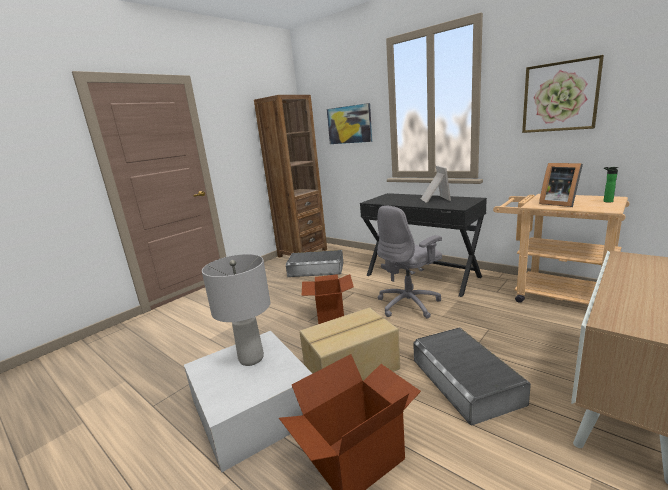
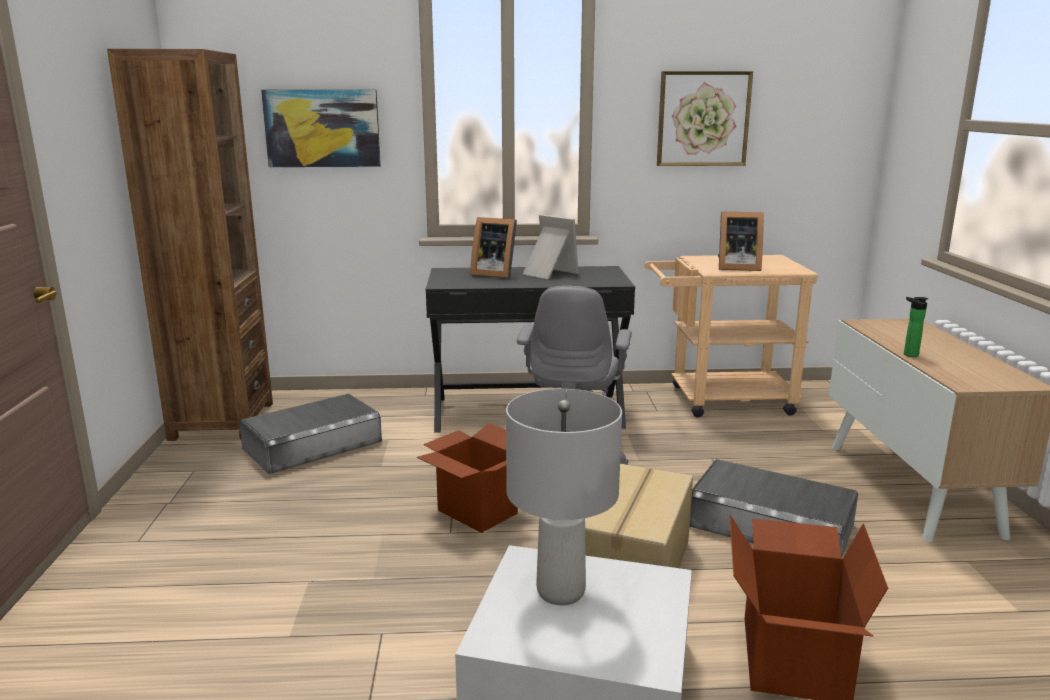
camera: 45 degrees left, 0 degrees up
bottle [604,167,618,203] -> bottle moved to [904,297,929,357]
none -> picture frame [470,217,517,278]

